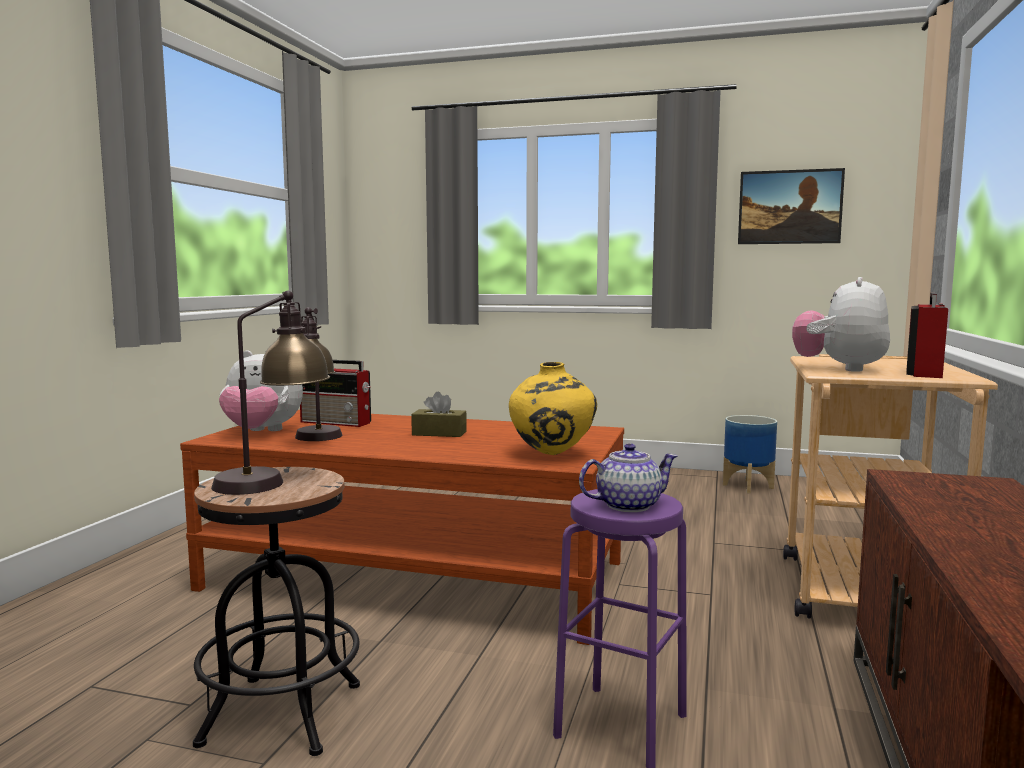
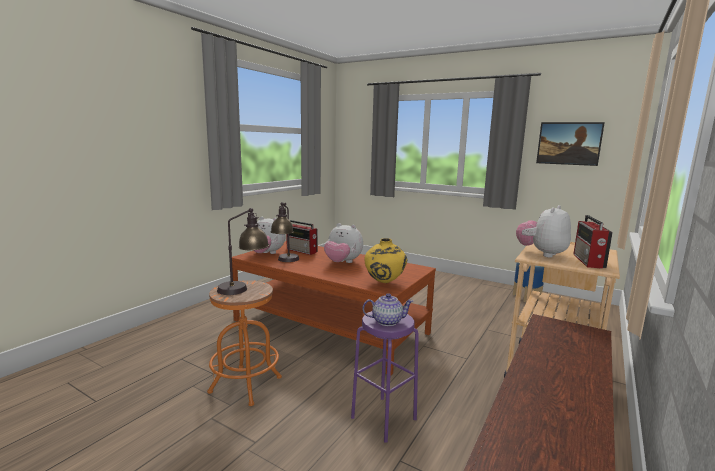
camera: 15 degrees right, 5 degrees up
black stool [193,467,360,756] -> orange stool [207,280,282,406]
brown tissue box [411,391,467,437] -> plush toy [324,223,363,263]
radio [906,292,948,378] -> radio turned 150 degrees clockwise [573,215,613,269]

